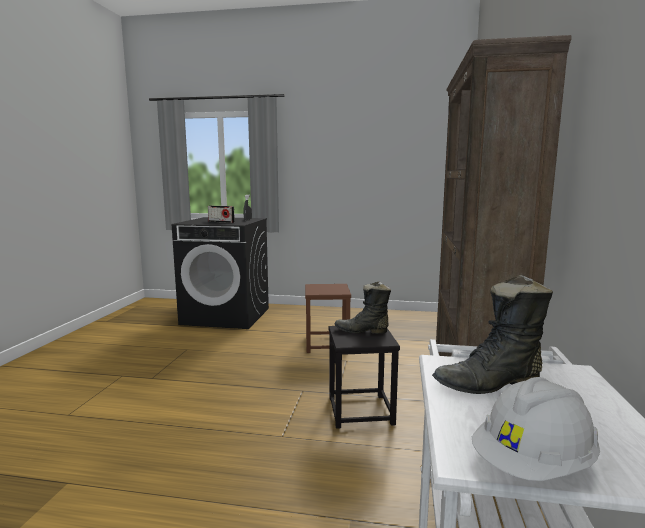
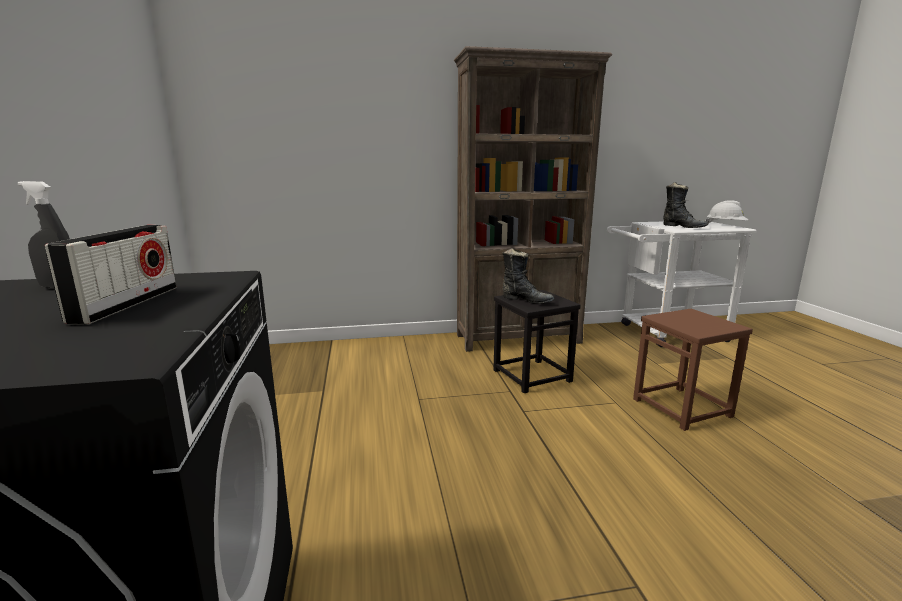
camera: 110 degrees left, 5 degrees up
brown stool [305,284,351,353] -> brown stool moved to [633,309,753,431]
black boot [334,281,391,334] -> black boot turned 45 degrees counterclockwise [503,248,554,304]

